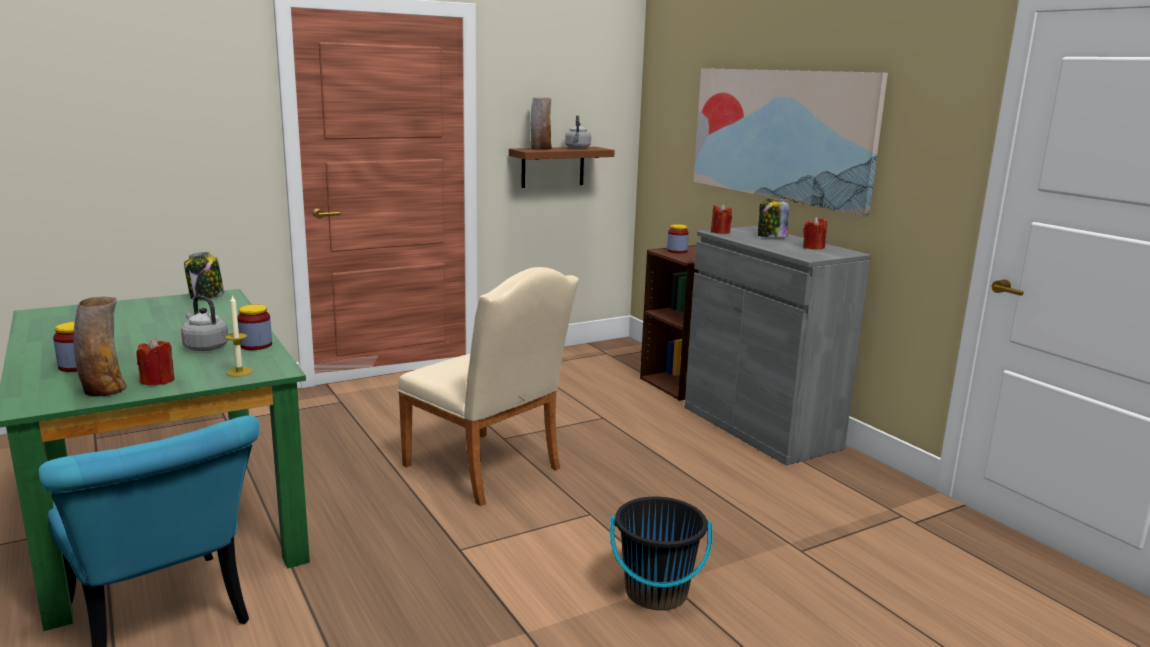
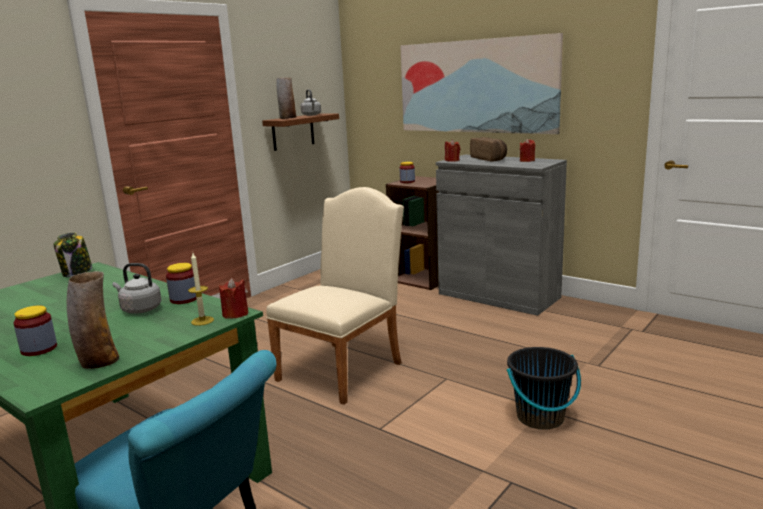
camera: 20 degrees left, 0 degrees up
red candle [136,338,175,385] -> red candle moved to [219,278,248,319]
beige chair [398,267,579,506] -> beige chair turned 75 degrees counterclockwise [266,187,404,405]
jar [758,198,789,238] -> bread [470,137,507,162]

